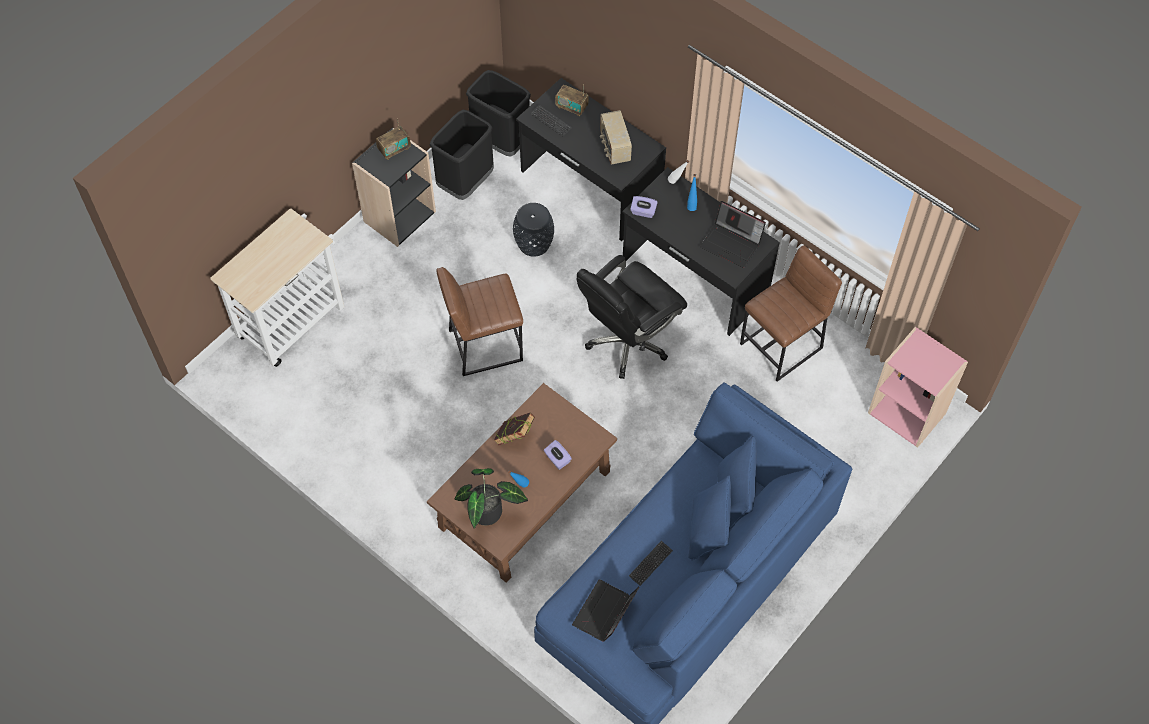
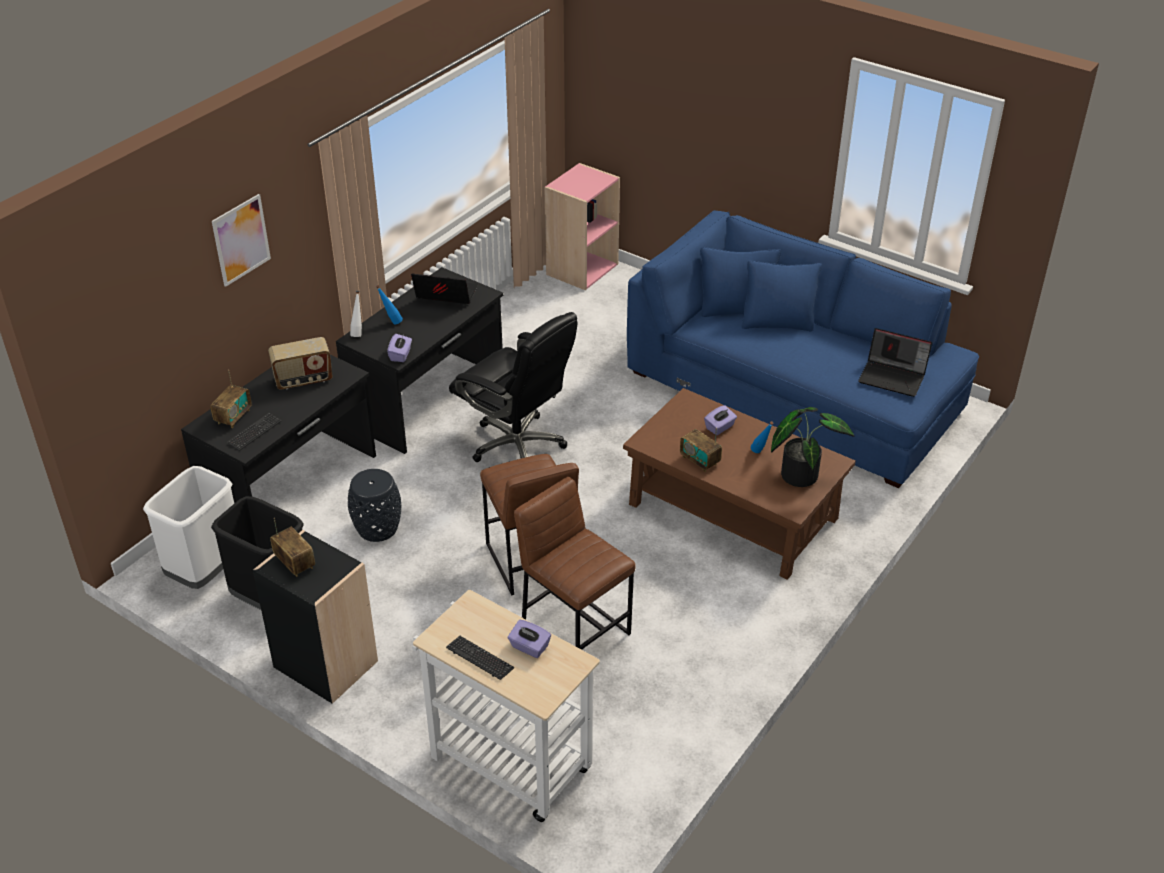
camera: 95 degrees left, 20 degrees down
black trash can [466,70,531,157] -> white trash can [143,466,234,589]
book [494,412,535,445] -> radio [680,428,722,472]
keyboard [629,541,673,586] -> keyboard moved to [446,636,514,680]
laptop [700,201,766,268] -> laptop turned 105 degrees counterclockwise [411,273,478,304]
brown chair [740,245,842,382] -> brown chair moved to [514,477,636,650]
none -> picture [212,194,271,287]
none -> purple tissue box [508,620,551,658]

